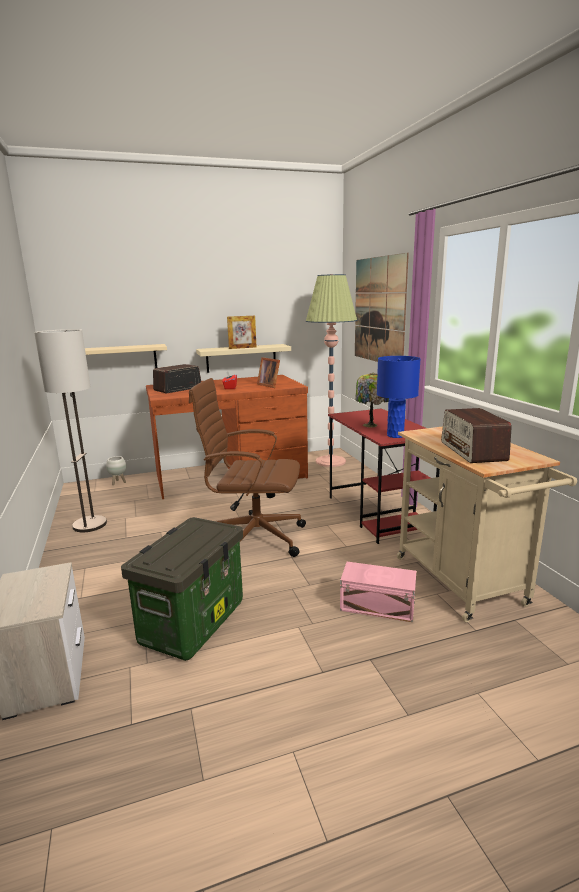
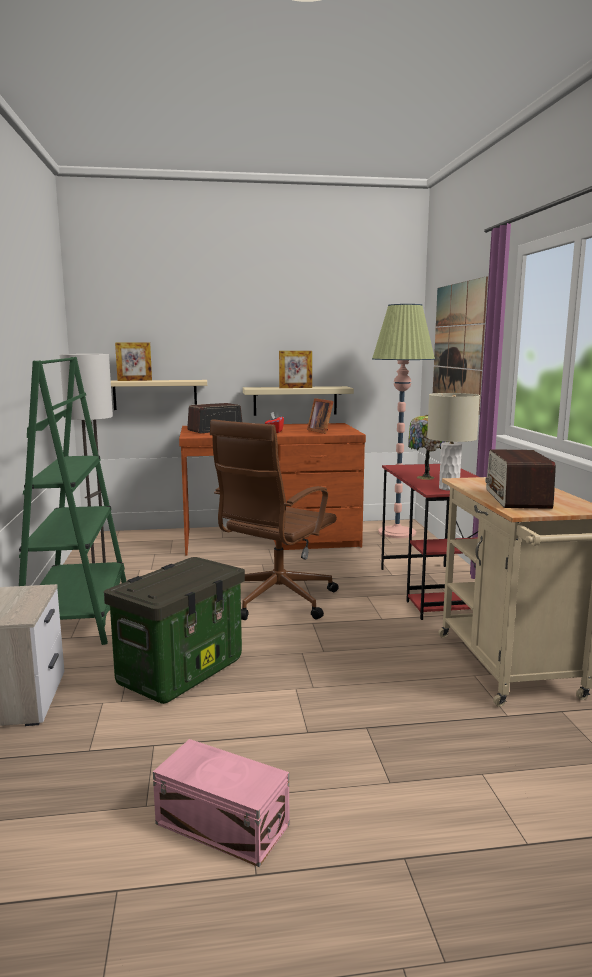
camera: 10 degrees right, 5 degrees down
white planter [106,456,126,485] -> none
brown office chair [189,378,306,557] -> brown office chair turned 75 degrees counterclockwise [210,419,339,620]
pink storage box [340,562,416,622] -> pink storage box moved to [153,739,289,867]
blue table lamp [377,356,421,438] -> beige table lamp [427,393,480,491]
none -> green bookcase [19,357,127,645]
none -> picture frame [115,343,152,381]

